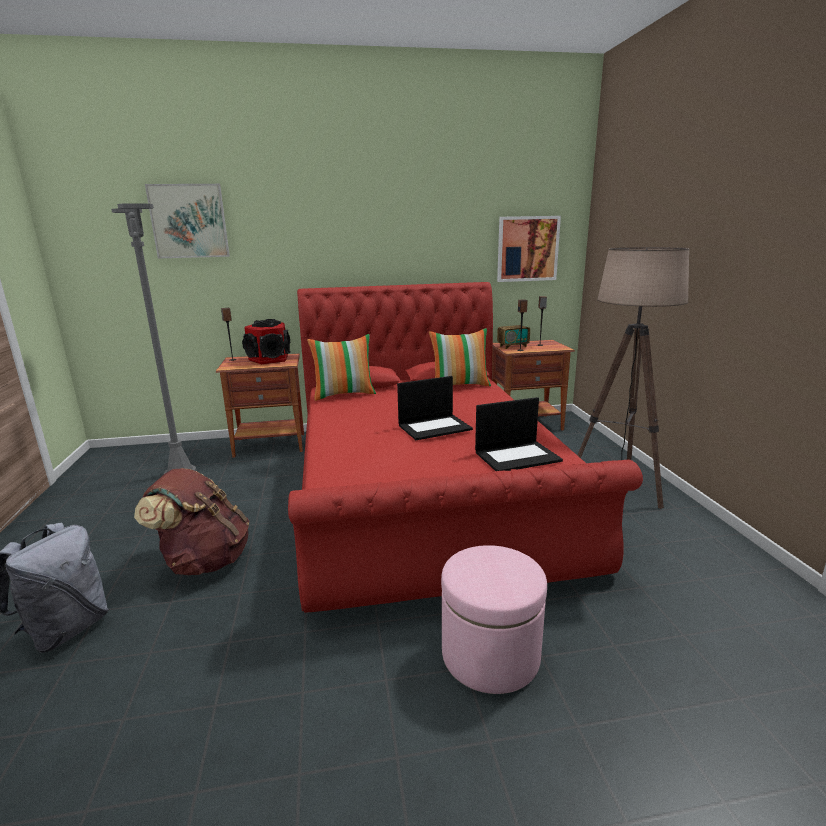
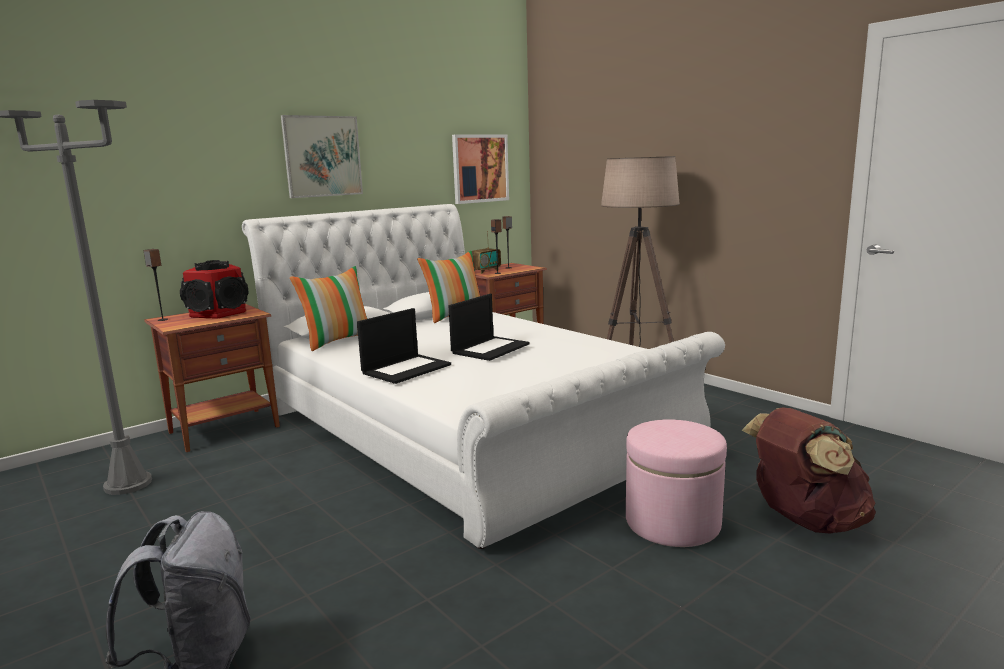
camera: 30 degrees left, 5 degrees down
brown backpack [134,468,249,575] -> brown backpack moved to [741,408,876,534]
picture [145,184,230,259] -> picture moved to [281,115,363,198]
red bed [288,282,643,613] -> white bed [242,204,725,549]
laptop [475,397,563,471] -> laptop moved to [357,308,451,384]

